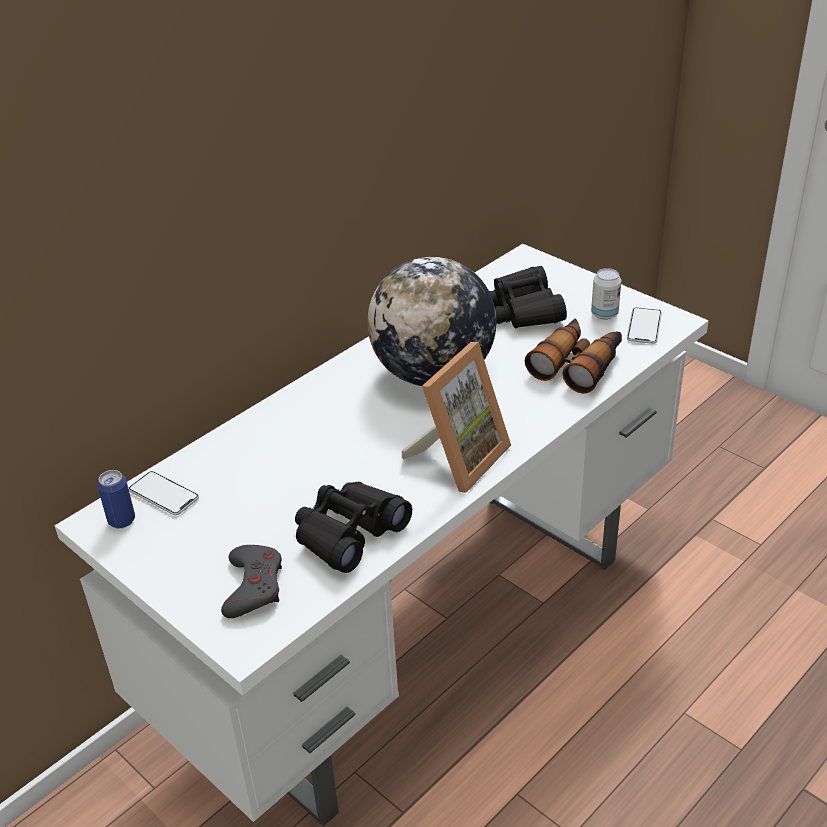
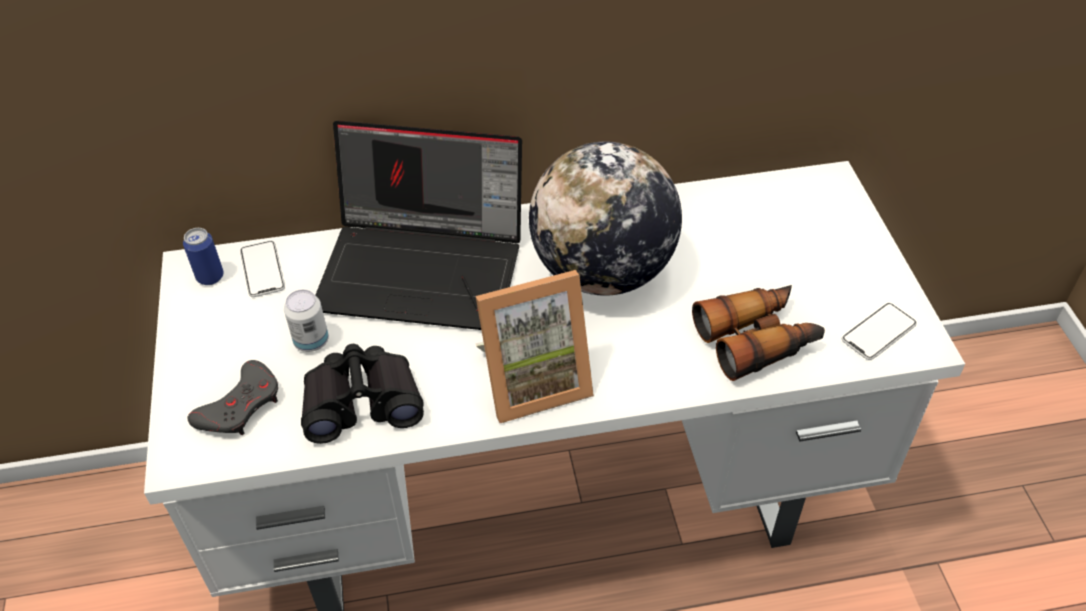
camera: 35 degrees right, 10 degrees up
black binoculars [489,266,567,328] -> none
can [591,268,621,320] -> can moved to [284,290,329,352]
none -> laptop [315,121,522,330]

